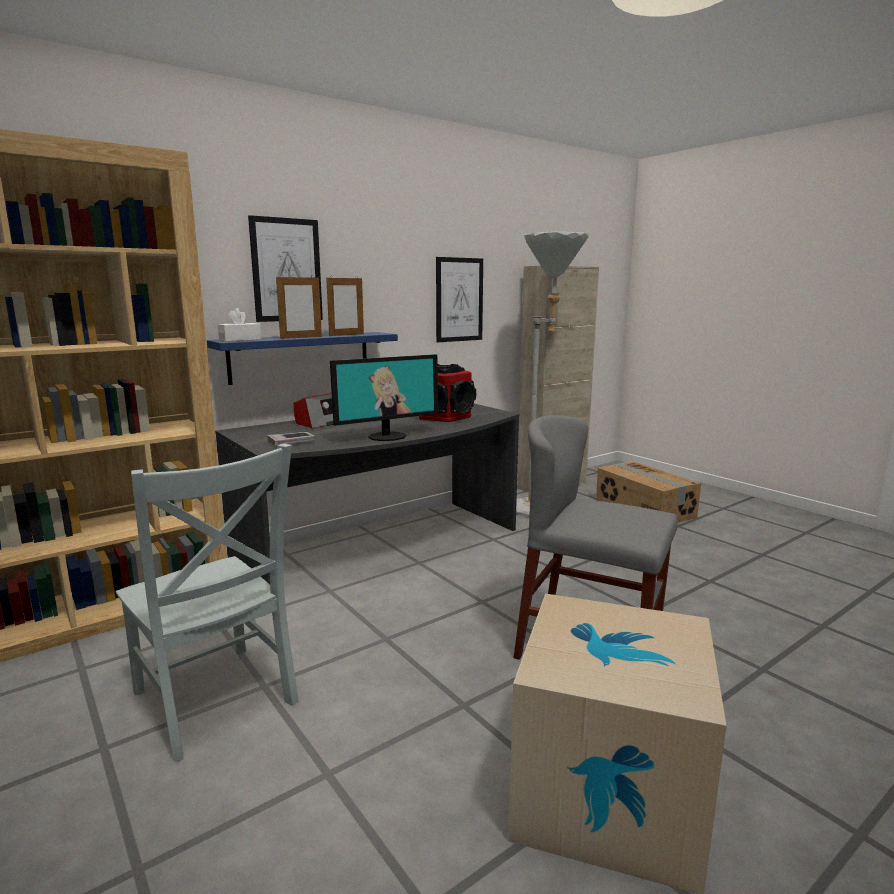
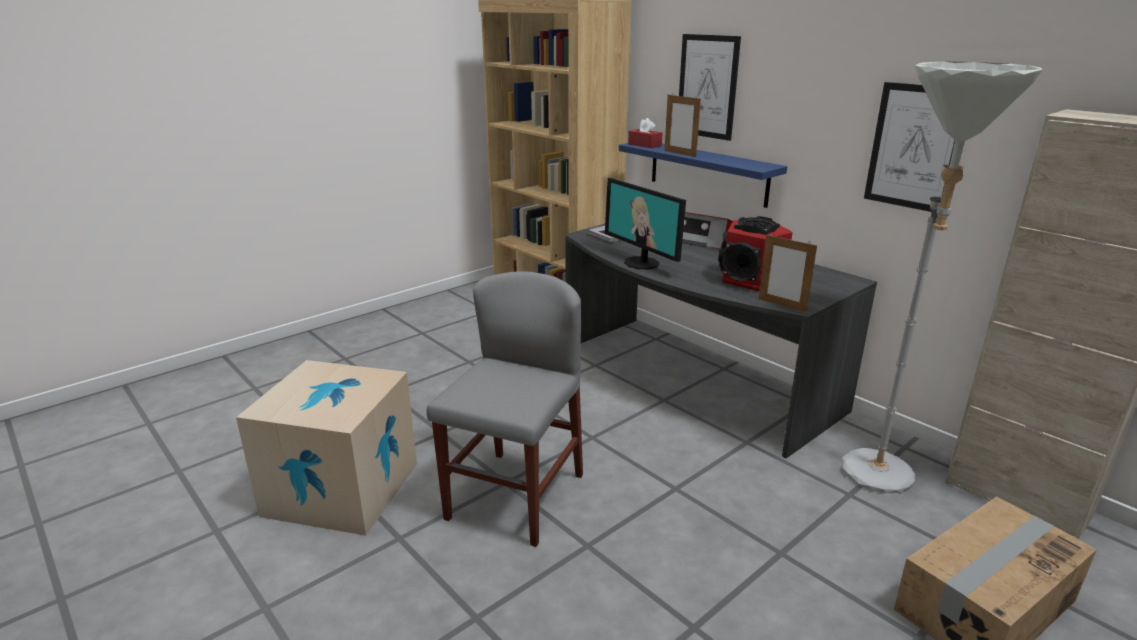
camera: 85 degrees right, 10 degrees up
grey chair [116,444,299,762] -> none
white tissue box [218,308,261,342] -> red tissue box [628,118,662,148]
picture frame [326,276,364,336] -> picture frame moved to [759,235,817,312]

